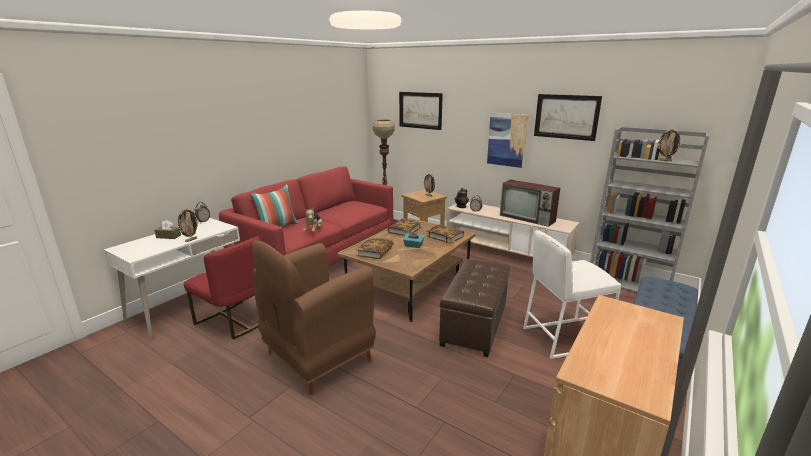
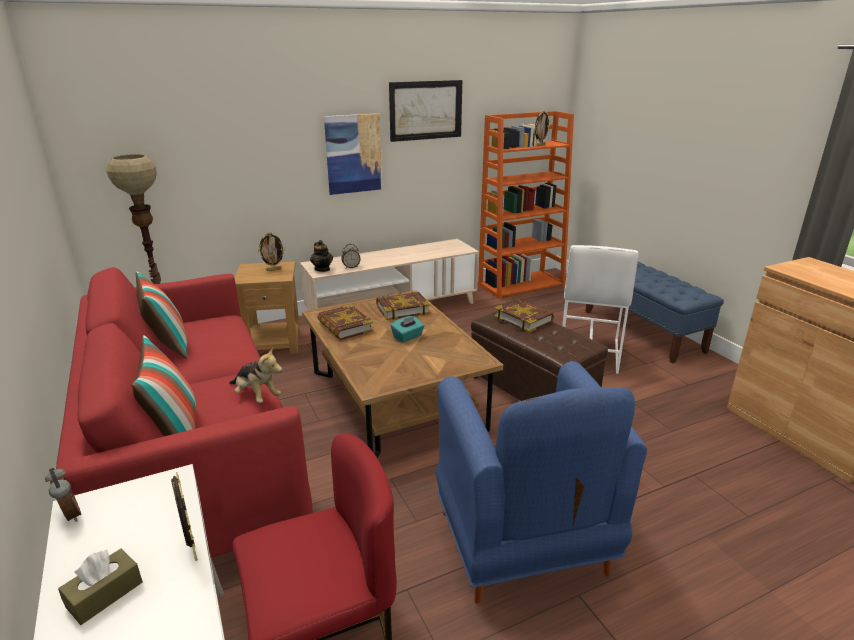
camera: 60 degrees left, 5 degrees up
brown armchair [252,240,376,395] -> blue armchair [436,361,647,604]
book [356,237,393,259] -> book moved to [494,299,554,333]
picture [399,92,443,130] -> none
television [500,179,560,227] -> none
grey bookcase [590,127,710,292] -> orange bookcase [478,111,574,299]
none -> pillow [136,271,187,358]

